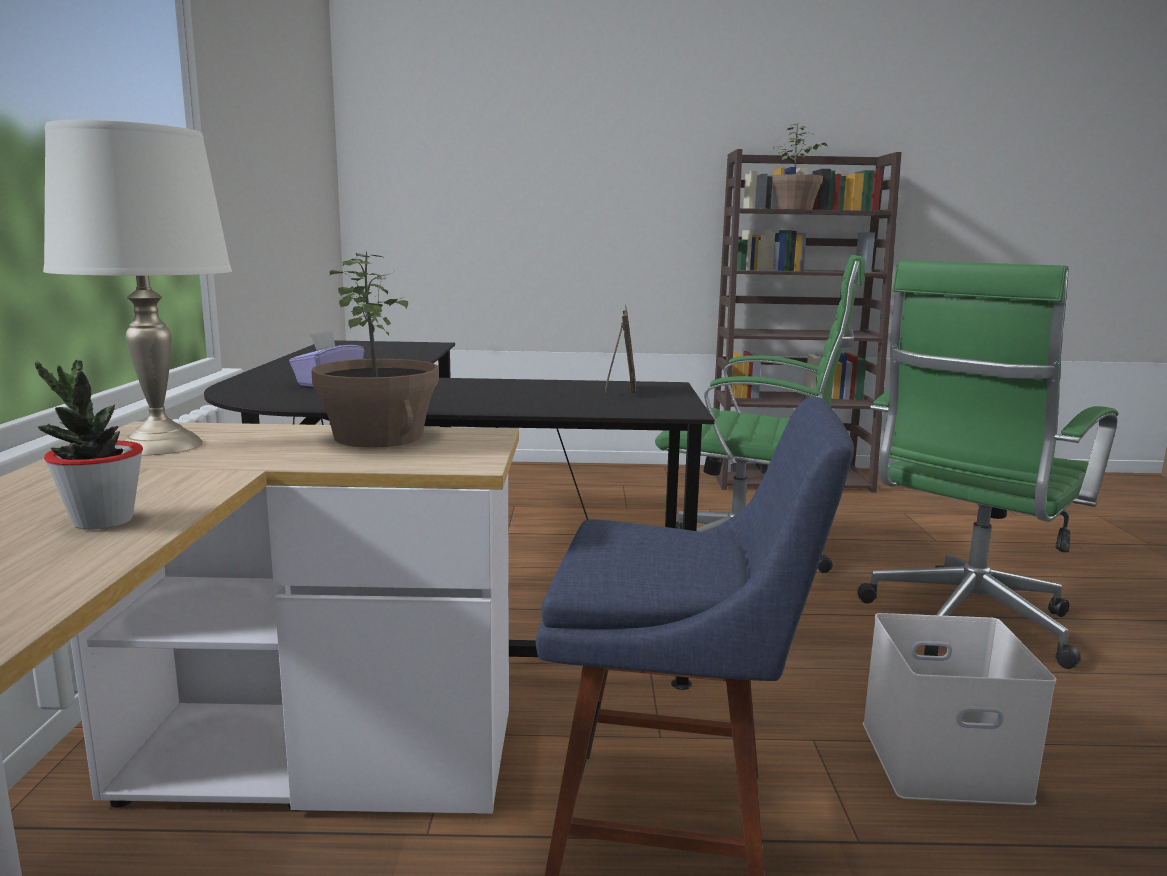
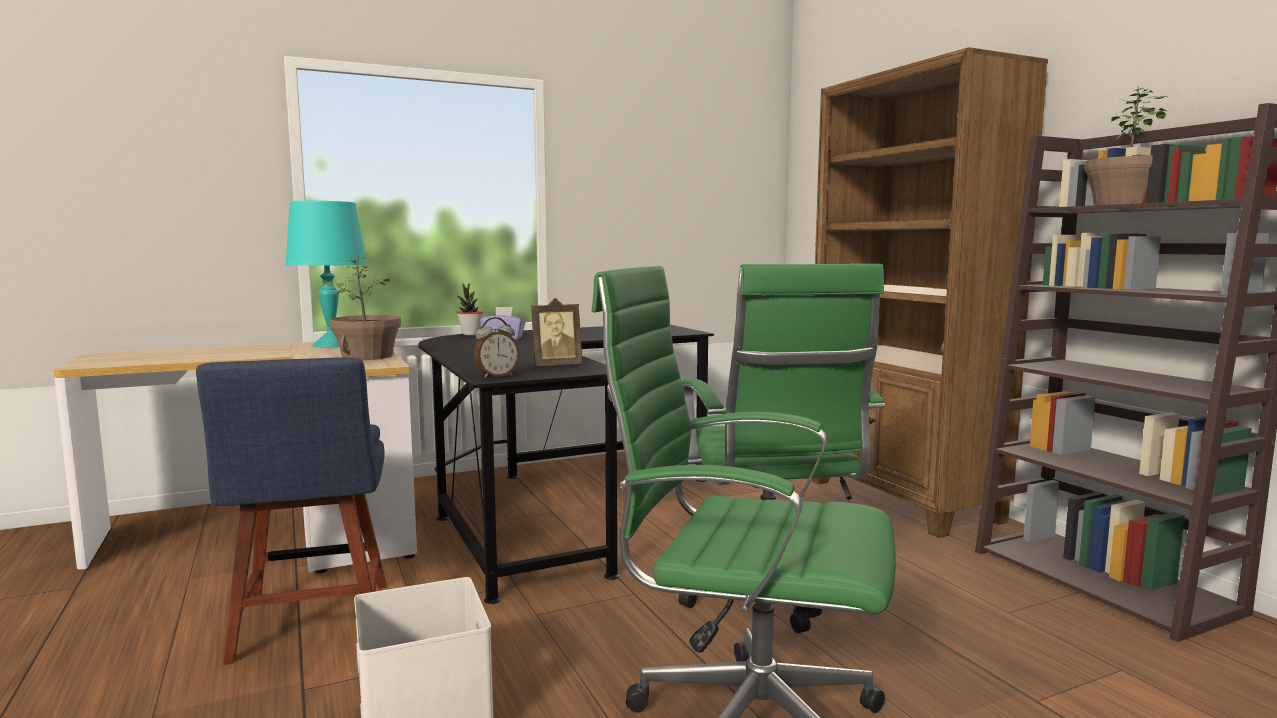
camera: 65 degrees right, 5 degrees down
potted plant [35,360,143,530] -> potted plant moved to [457,283,484,335]
white table lamp [43,120,232,455] -> turquoise table lamp [285,201,367,348]
none -> alarm clock [473,317,520,378]
none -> brown bookcase [812,47,1048,538]

